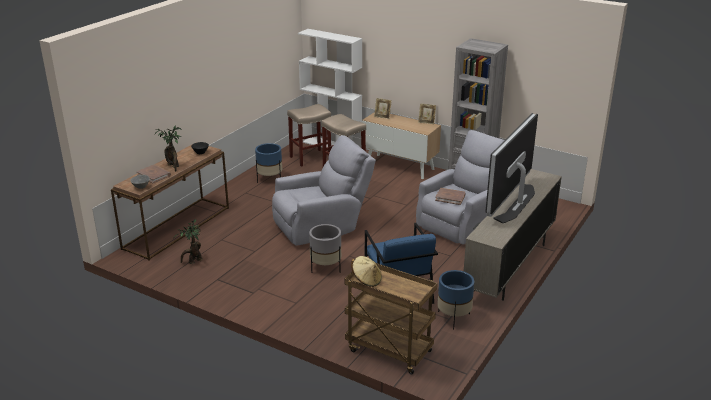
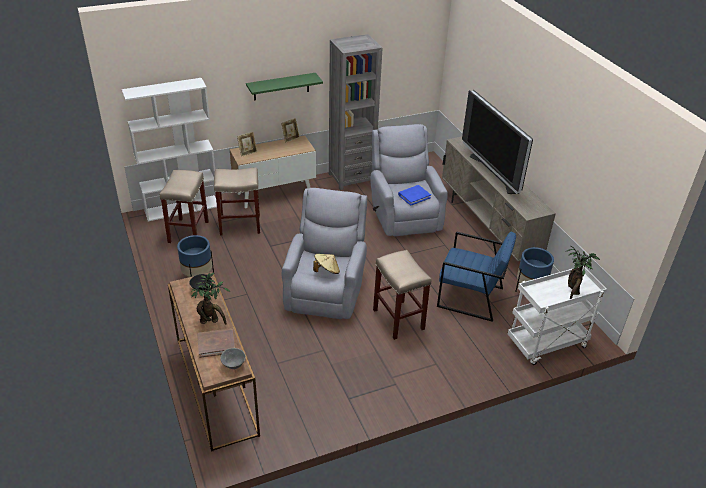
camera: 55 degrees left, 10 degrees up
potted plant [173,219,203,264] -> potted plant moved to [567,246,600,299]
grey planter [309,224,341,273] -> beige stool [373,250,431,340]
brown cart [344,263,438,375] -> white cart [508,266,607,365]
beige hat [351,256,382,287] -> beige hat moved to [313,254,340,274]
brown book [435,188,465,205] -> blue book [398,185,431,206]
none -> green shelf [246,73,323,101]

